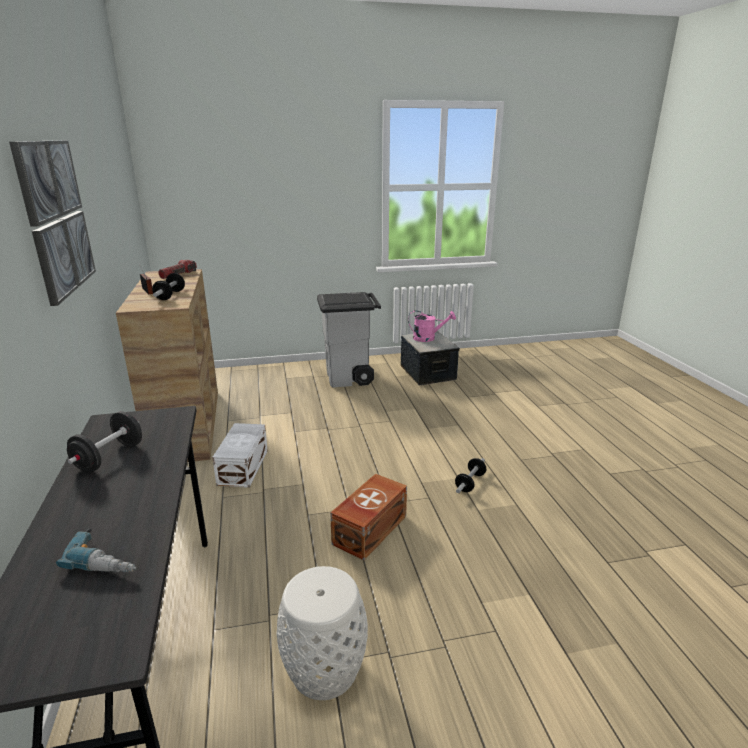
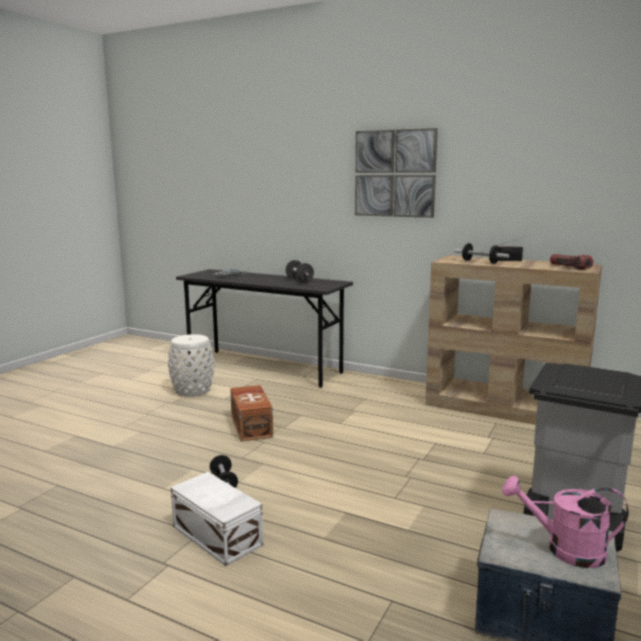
camera: 130 degrees right, 10 degrees down
white storage box [212,423,268,488] -> white storage box moved to [171,472,263,566]
pink watering can [408,311,456,342] -> pink watering can turned 60 degrees clockwise [502,476,629,568]

